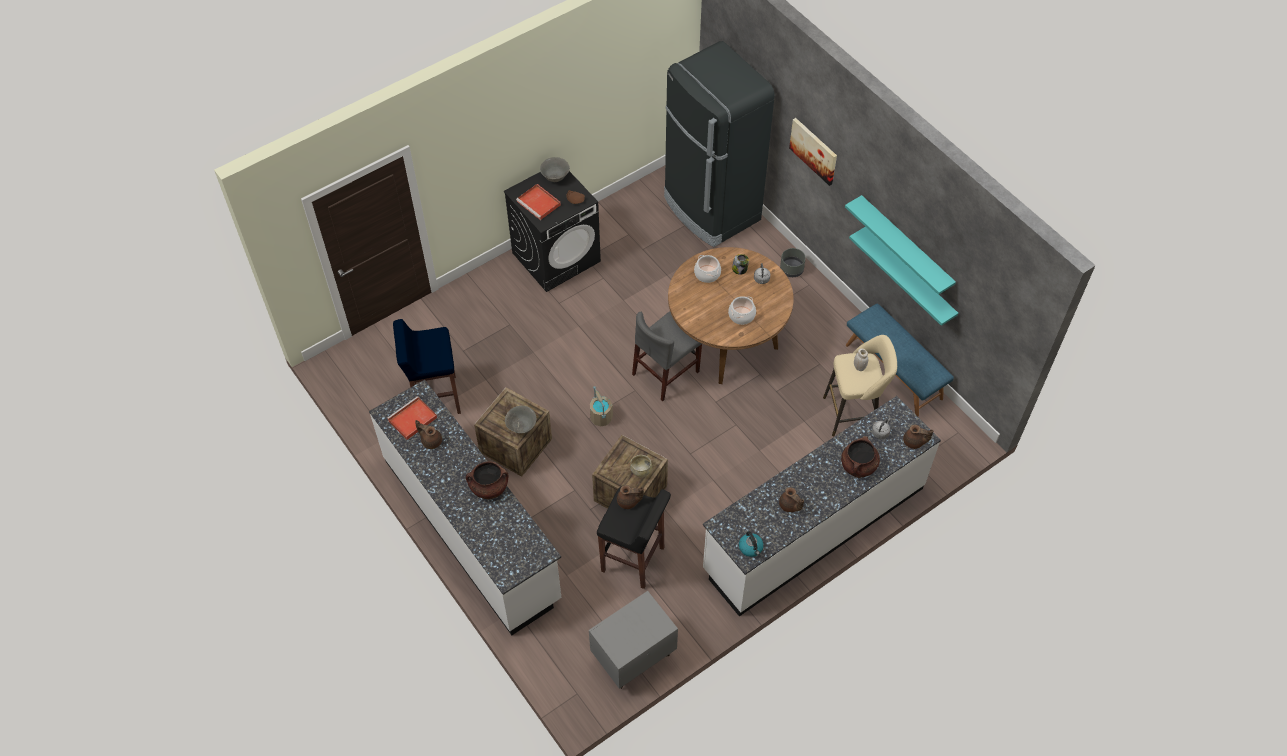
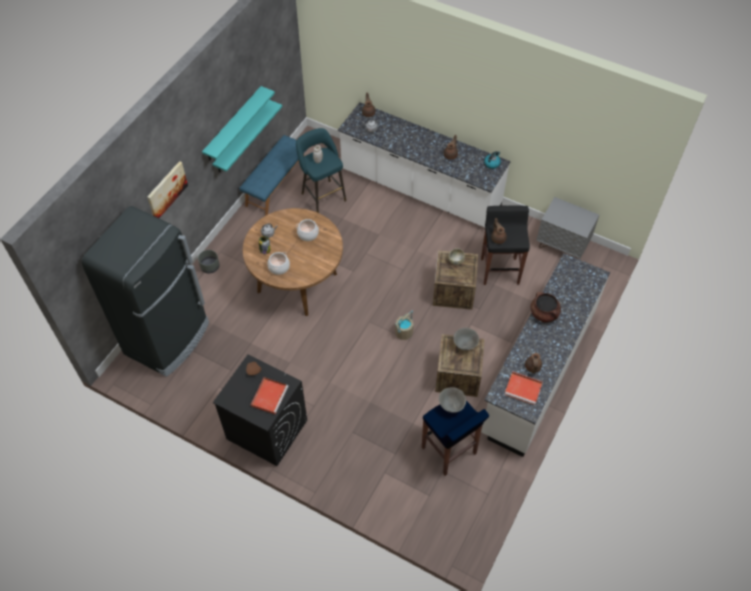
camera: 115 degrees left, 0 degrees up
grey bowl [540,157,570,182] -> grey bowl moved to [439,387,466,413]
grey chair [632,312,702,402] -> none
beige stool [823,335,897,436] -> turquoise stool [296,128,346,213]
brown cooking pot [841,436,880,478] -> none

